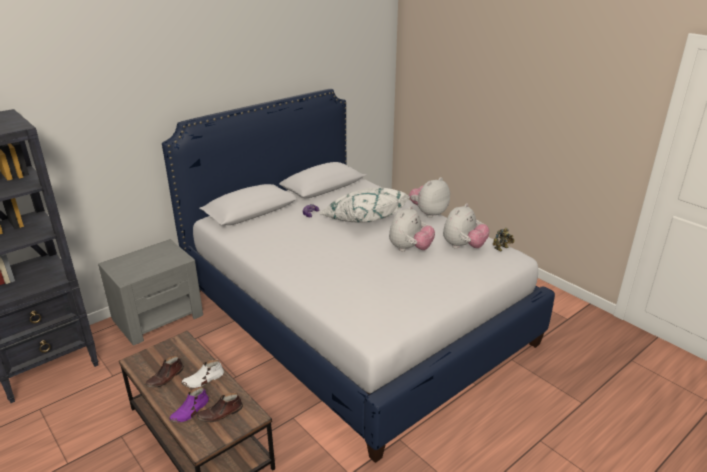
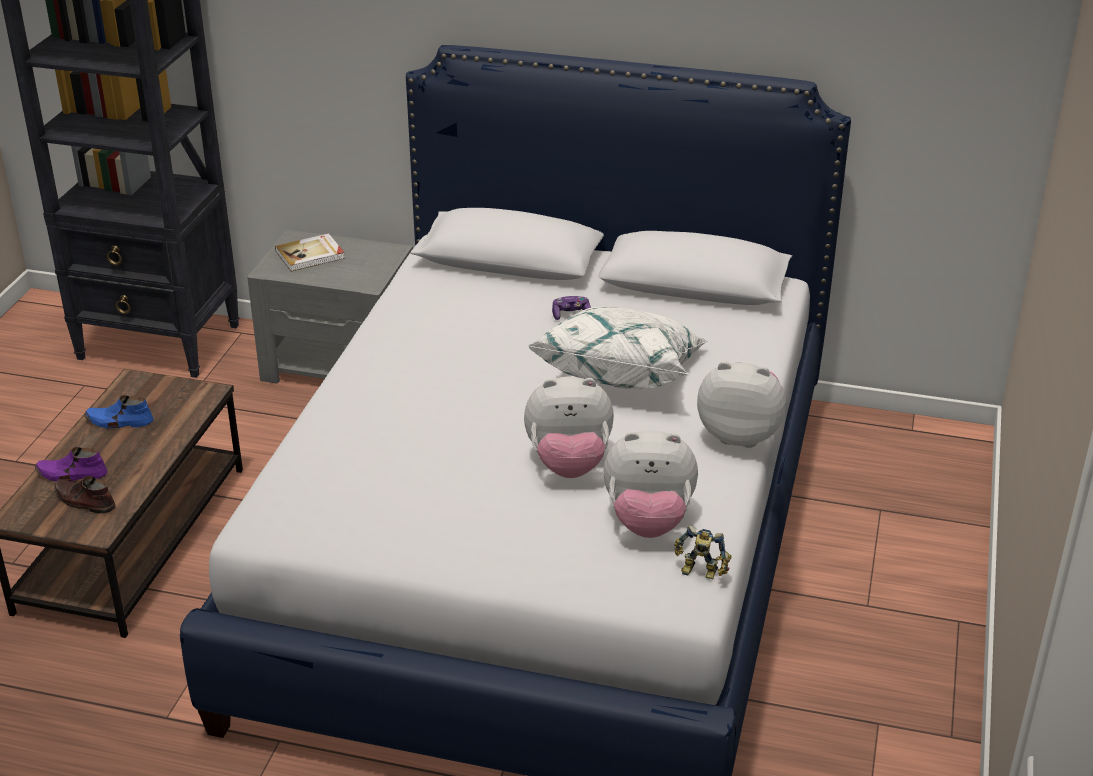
camera: 55 degrees right, 5 degrees up
brown shoe [145,355,184,387] -> blue shoe [85,395,153,428]
white shoe [181,360,224,388] -> none
none -> book [275,233,345,272]

